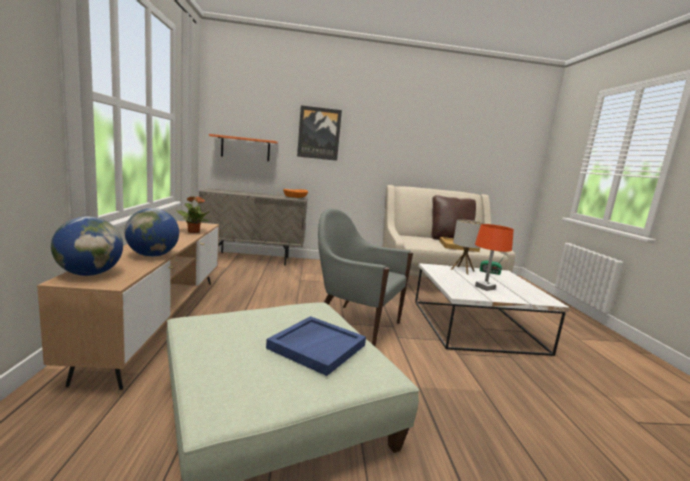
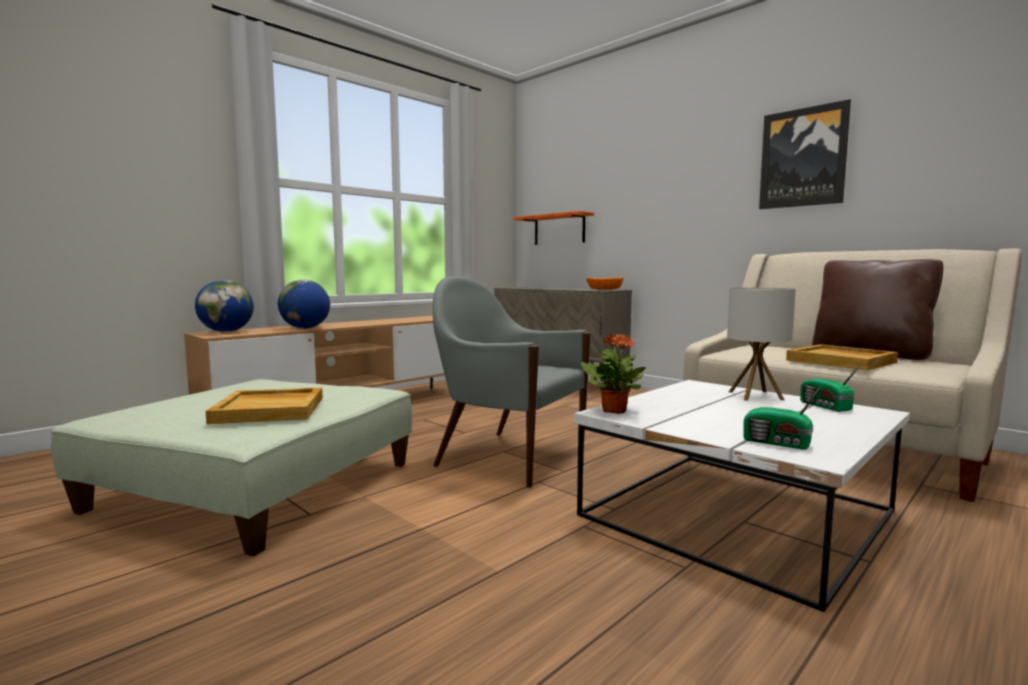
camera: 50 degrees right, 5 degrees down
potted plant [176,196,210,233] -> potted plant moved to [581,334,646,414]
blue tray [266,316,366,376] -> beige tray [206,387,323,424]
picture [297,105,342,161] -> picture moved to [759,99,851,209]
grey armchair [318,208,413,346] -> grey armchair turned 45 degrees counterclockwise [433,276,591,488]
orange table lamp [475,224,514,291] -> none
none -> radio [743,386,821,450]

